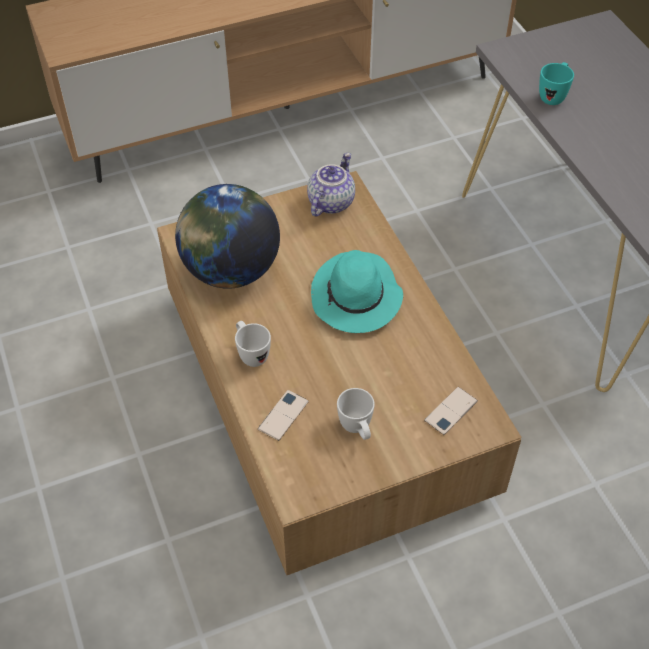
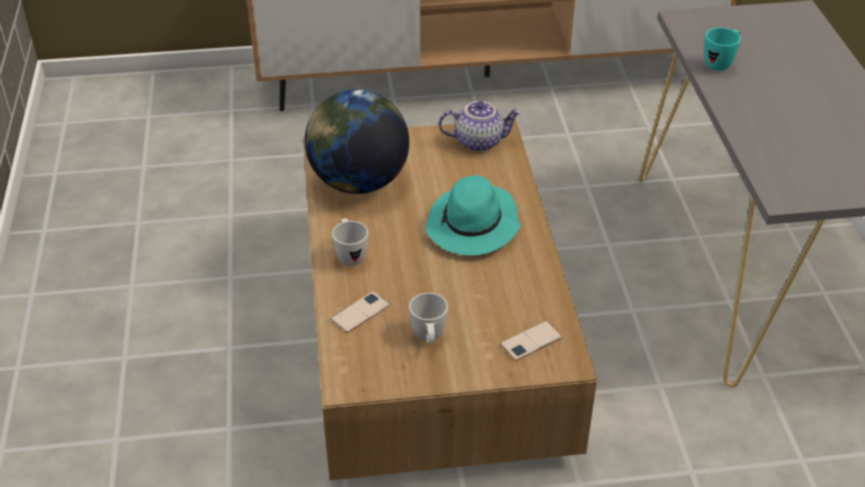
camera: 15 degrees right, 10 degrees down
teapot [307,153,355,217] -> teapot turned 45 degrees clockwise [438,101,522,152]

